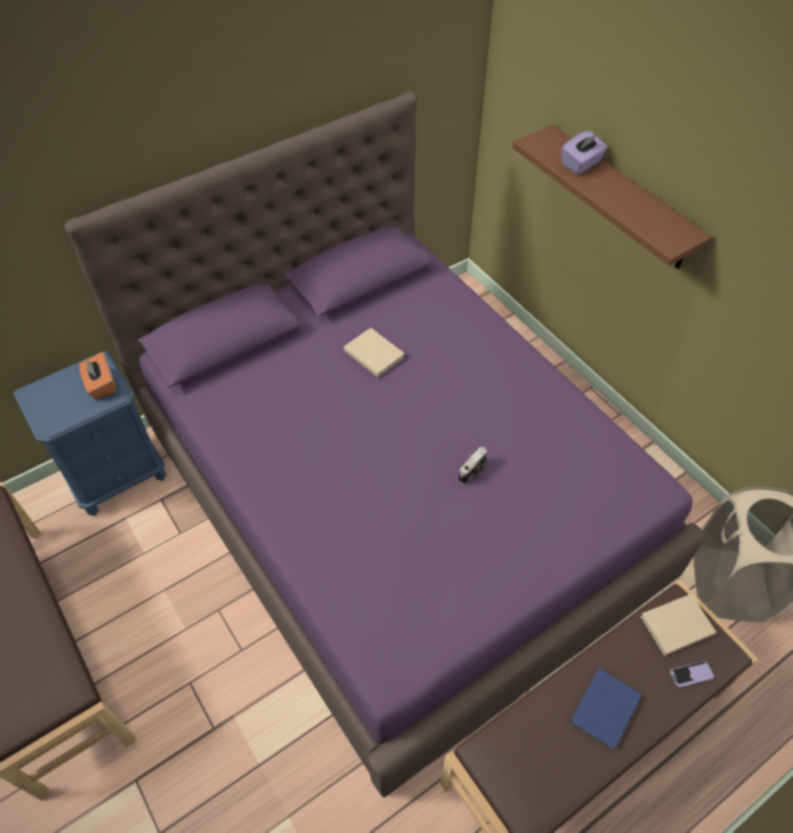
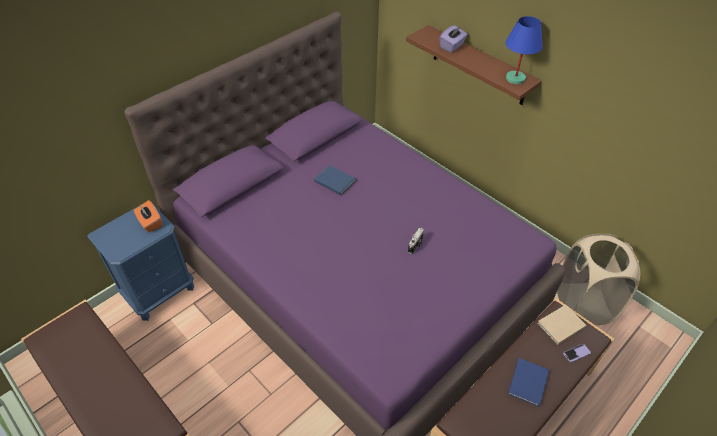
camera: 10 degrees left, 5 degrees down
beige book [344,328,405,377] -> blue book [314,165,356,195]
none -> blue table lamp [506,16,543,84]

